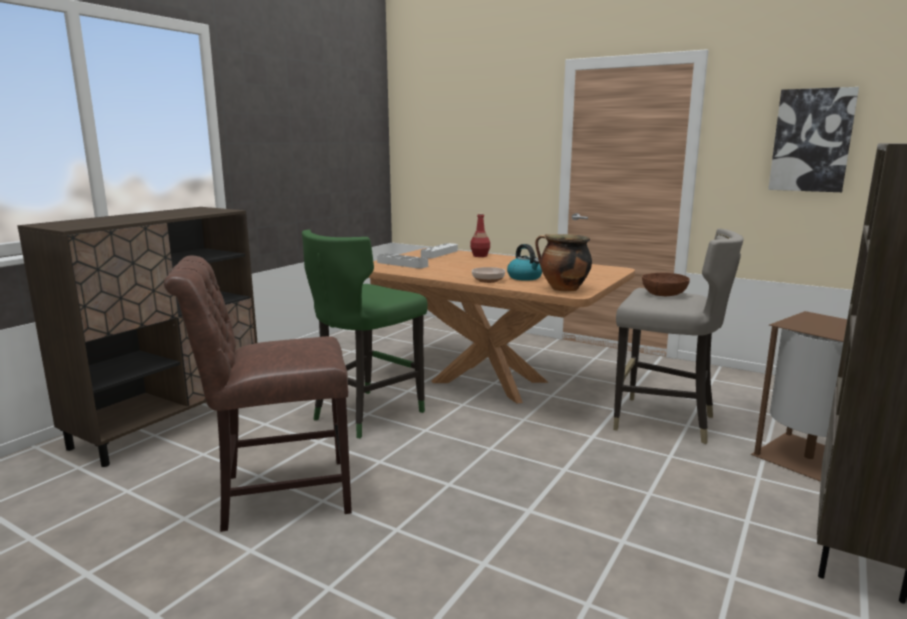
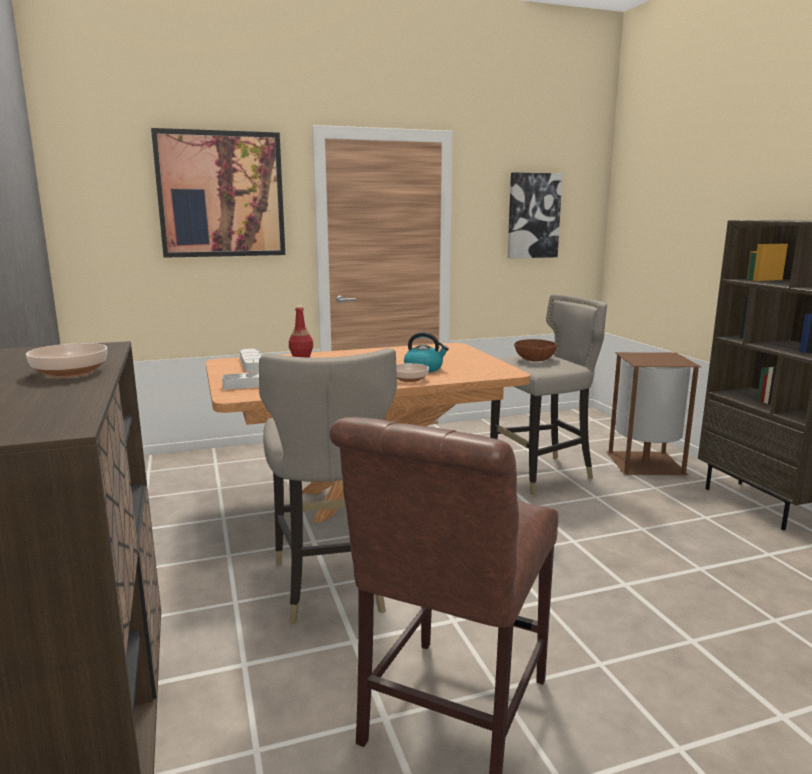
camera: 50 degrees left, 0 degrees up
green stool [302,229,428,438] -> grey stool [259,348,397,624]
cooking pot [535,234,592,292] -> none
none -> bowl [26,343,107,377]
none -> picture [151,128,285,258]

